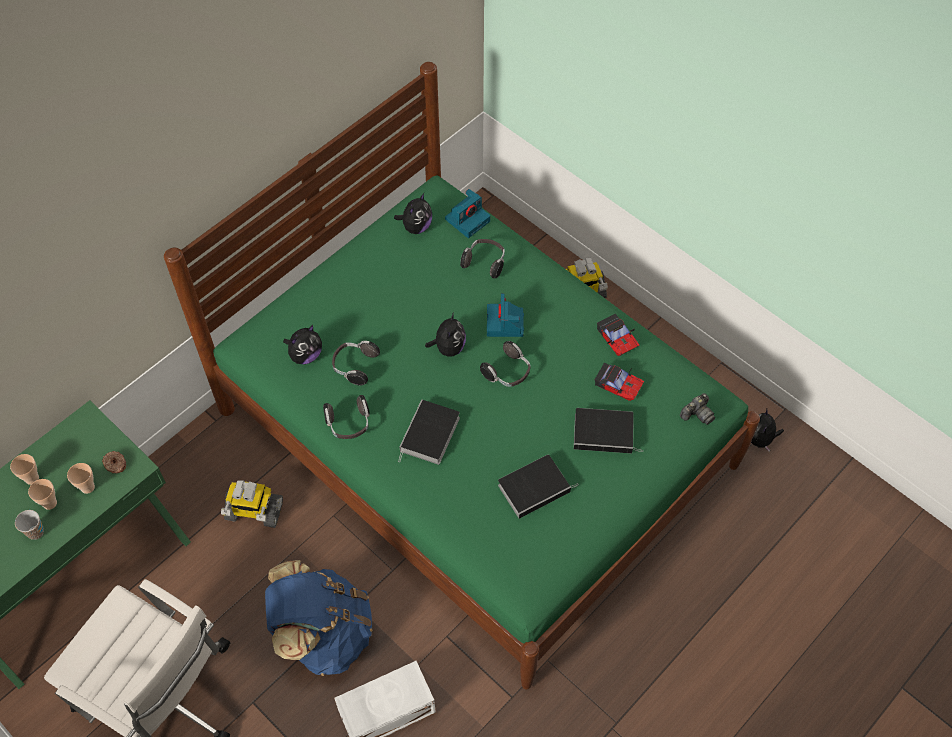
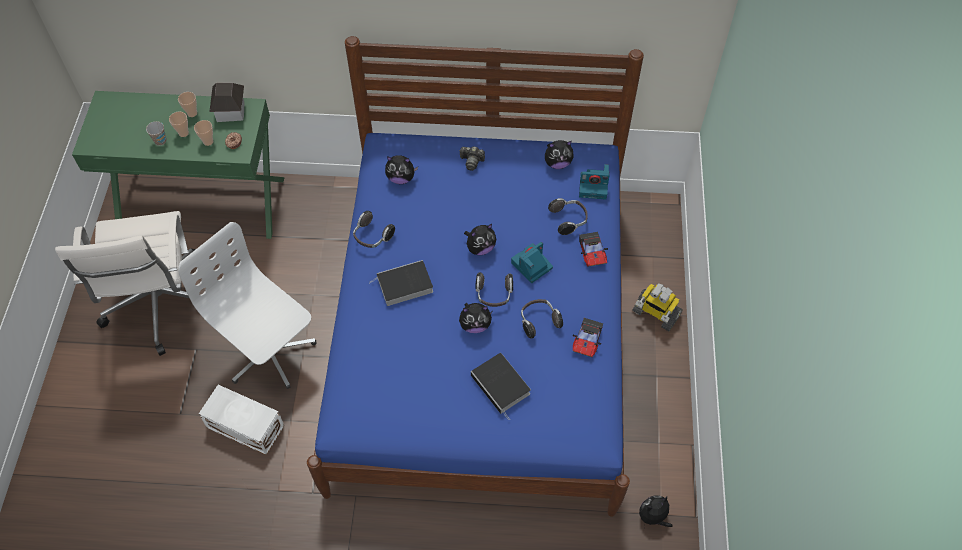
camera: 50 degrees right, 0 degrees up
green bed [164,62,760,690] -> blue bed [307,36,644,517]
toy robot [221,480,283,528] -> none
blue backpack [265,560,372,676] -> white office chair [178,222,317,389]
headphones [332,341,380,385] -> headphones moved to [521,299,563,338]
book [498,455,578,519] -> none
toy car [595,363,644,401] -> toy car moved to [579,232,608,267]
camera [680,393,715,425] -> camera moved to [459,146,485,171]
none -> toy house [209,82,244,122]
none -> plush toy [459,303,493,333]

